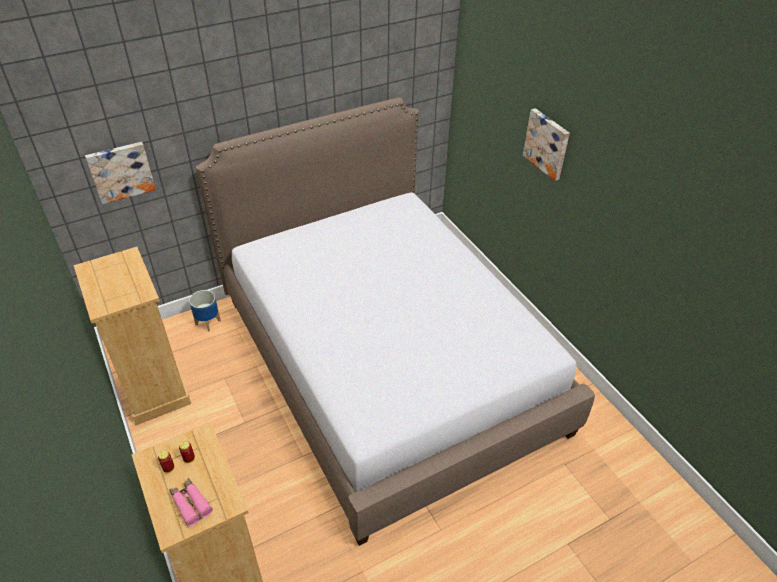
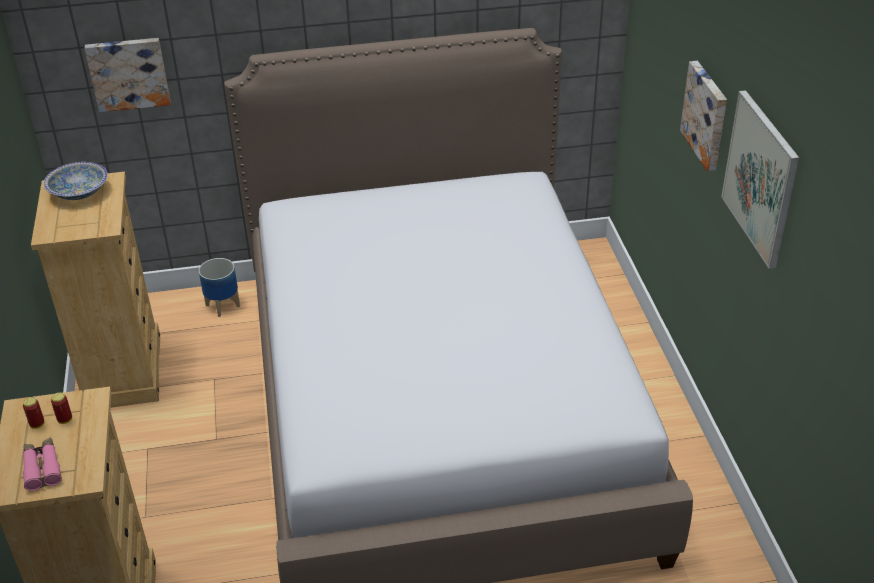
camera: 20 degrees right, 5 degrees down
none -> bowl [44,162,108,200]
none -> picture [721,90,799,269]

